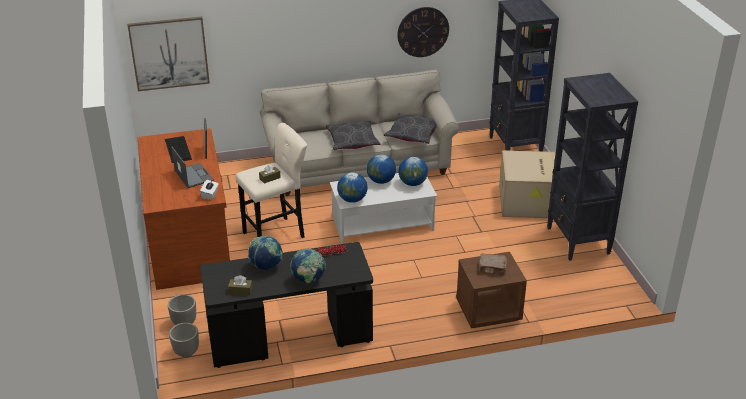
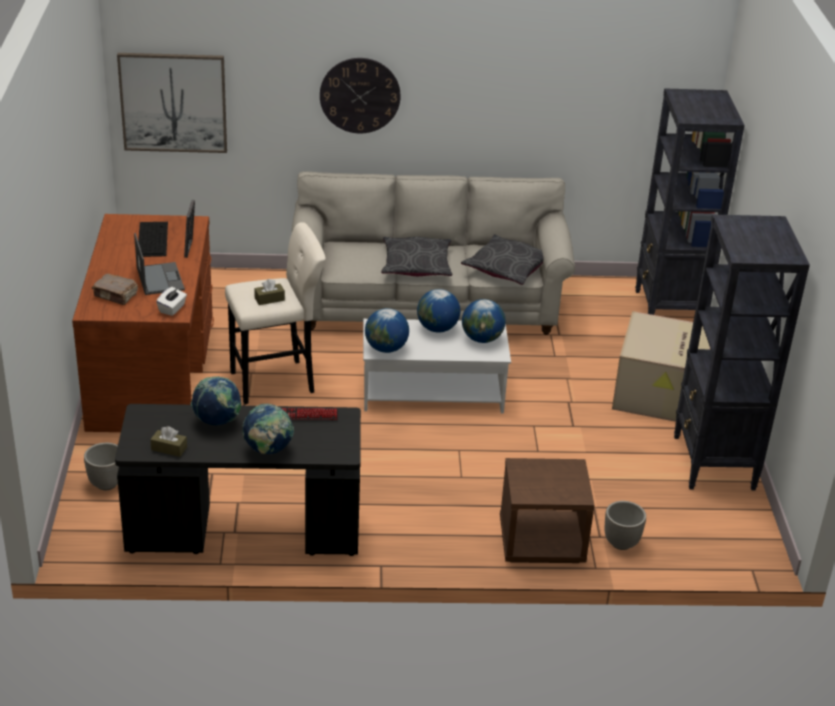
camera: 10 degrees right, 0 degrees up
planter [169,323,199,358] -> planter moved to [605,501,646,550]
wall clock [397,7,449,57] -> wall clock moved to [320,58,401,133]
brown book [479,253,507,275] -> brown book moved to [92,273,138,305]

